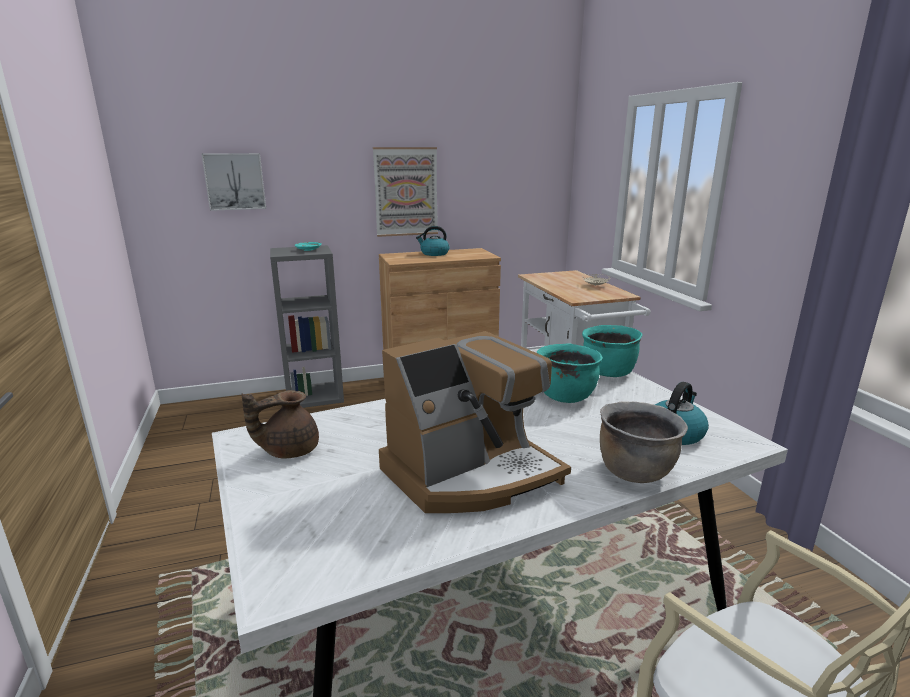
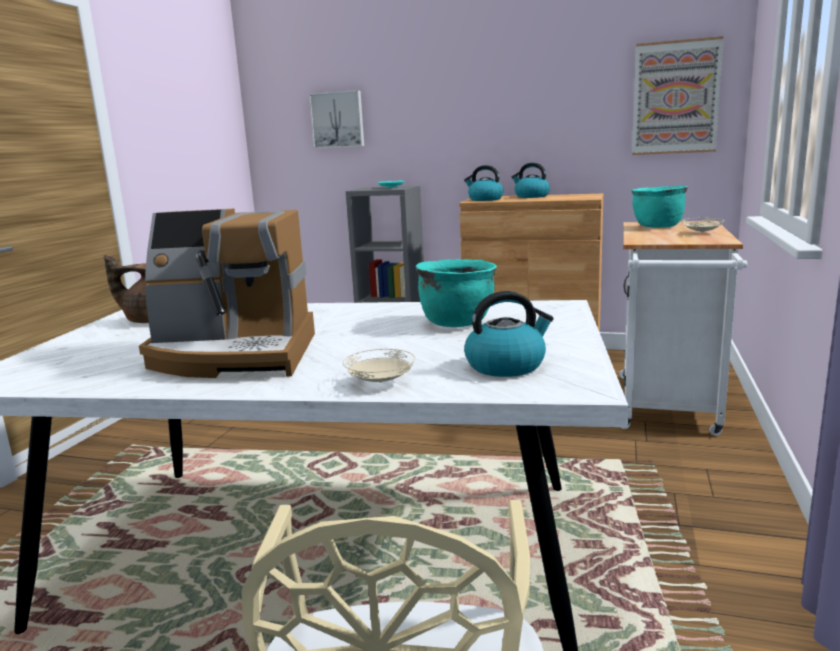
camera: 35 degrees right, 5 degrees down
picture [373,147,438,237] -> picture moved to [632,36,724,155]
turquoise cooking pot [582,325,643,377] -> turquoise cooking pot moved to [631,186,688,228]
brown cooking pot [600,401,688,483] -> beige plate [343,349,415,383]
none -> kettle [464,165,503,201]

